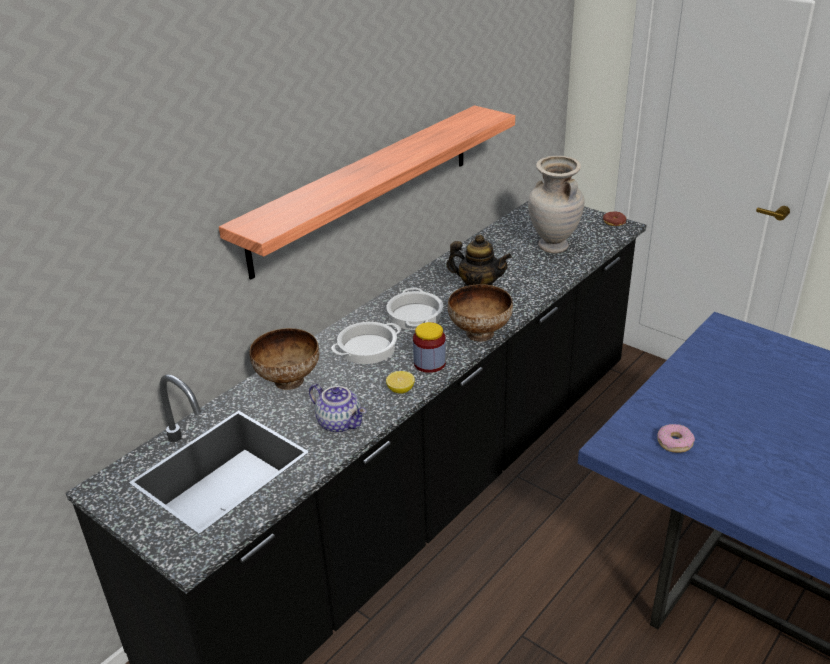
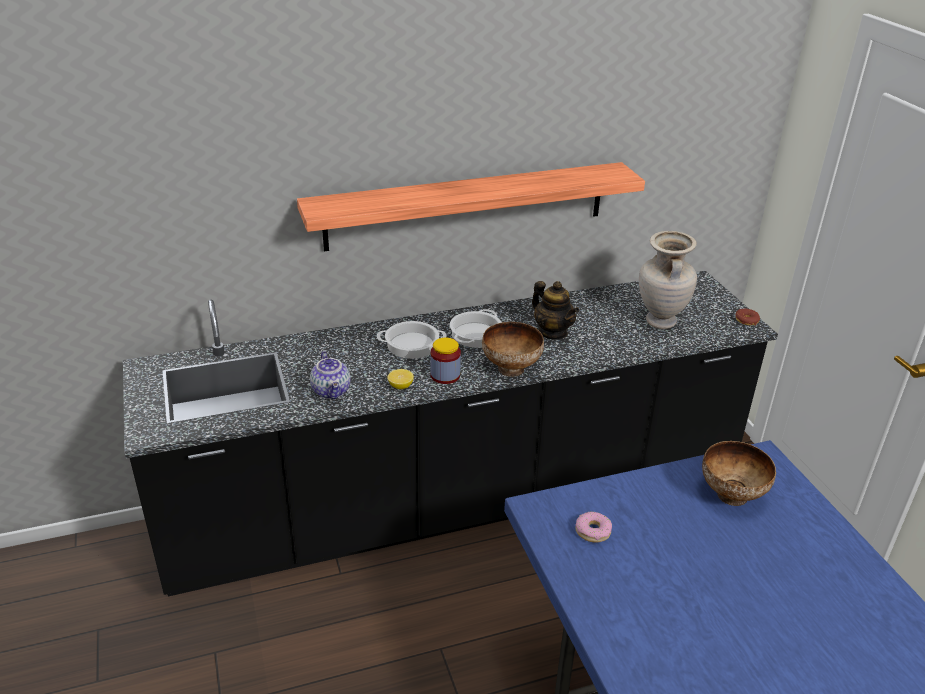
camera: 30 degrees right, 0 degrees up
bowl [249,328,319,390] -> bowl moved to [702,441,776,506]

